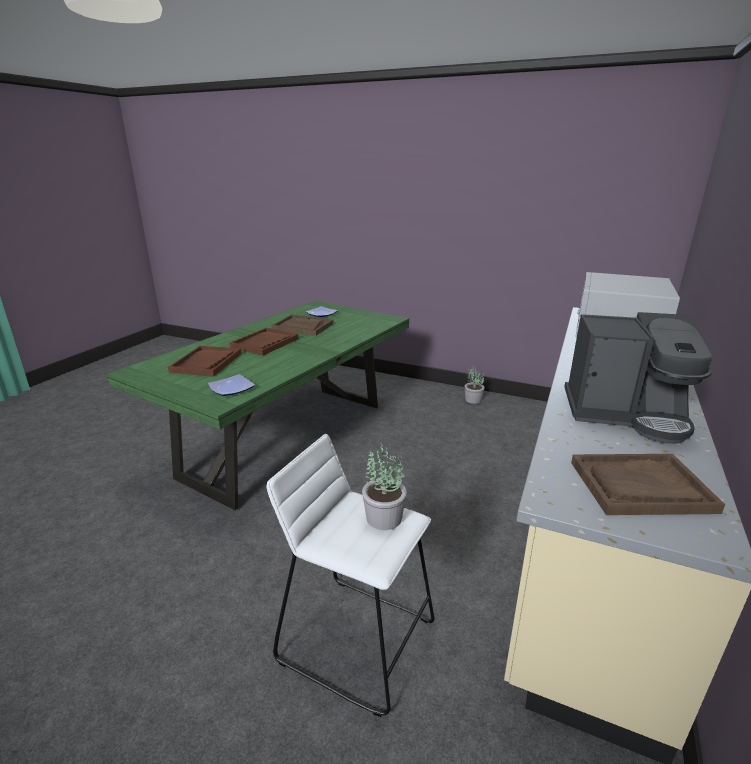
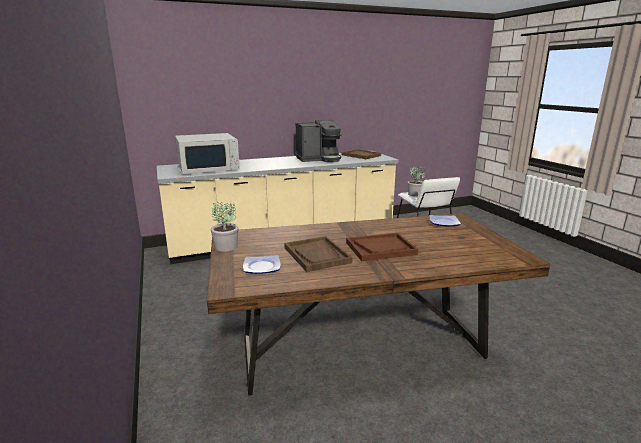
camera: 135 degrees left, 5 degrees down
green dining table [106,301,409,510] -> brown dining table [207,213,551,395]
brown tray [168,346,241,376] -> none
potted plant [465,365,485,404] -> potted plant moved to [211,202,239,252]
coffee machine [564,312,712,444] -> coffee machine turned 105 degrees clockwise [295,120,342,162]

